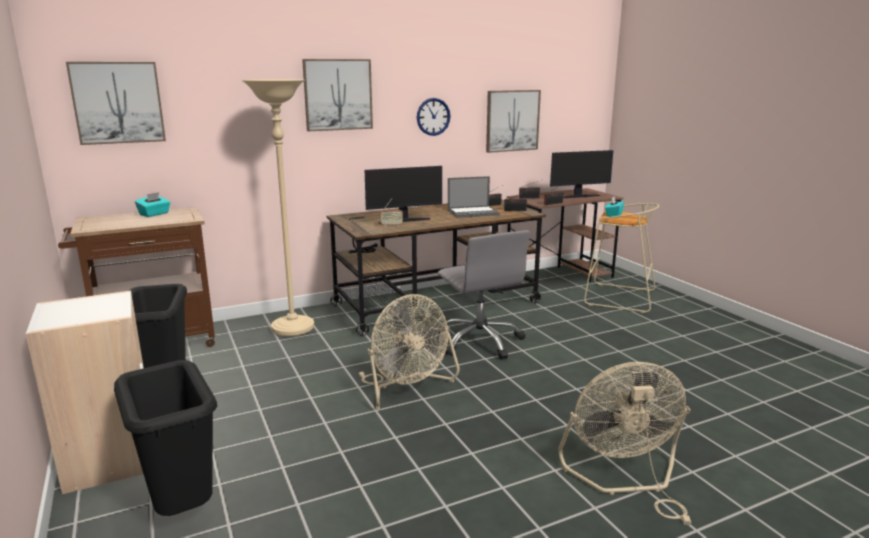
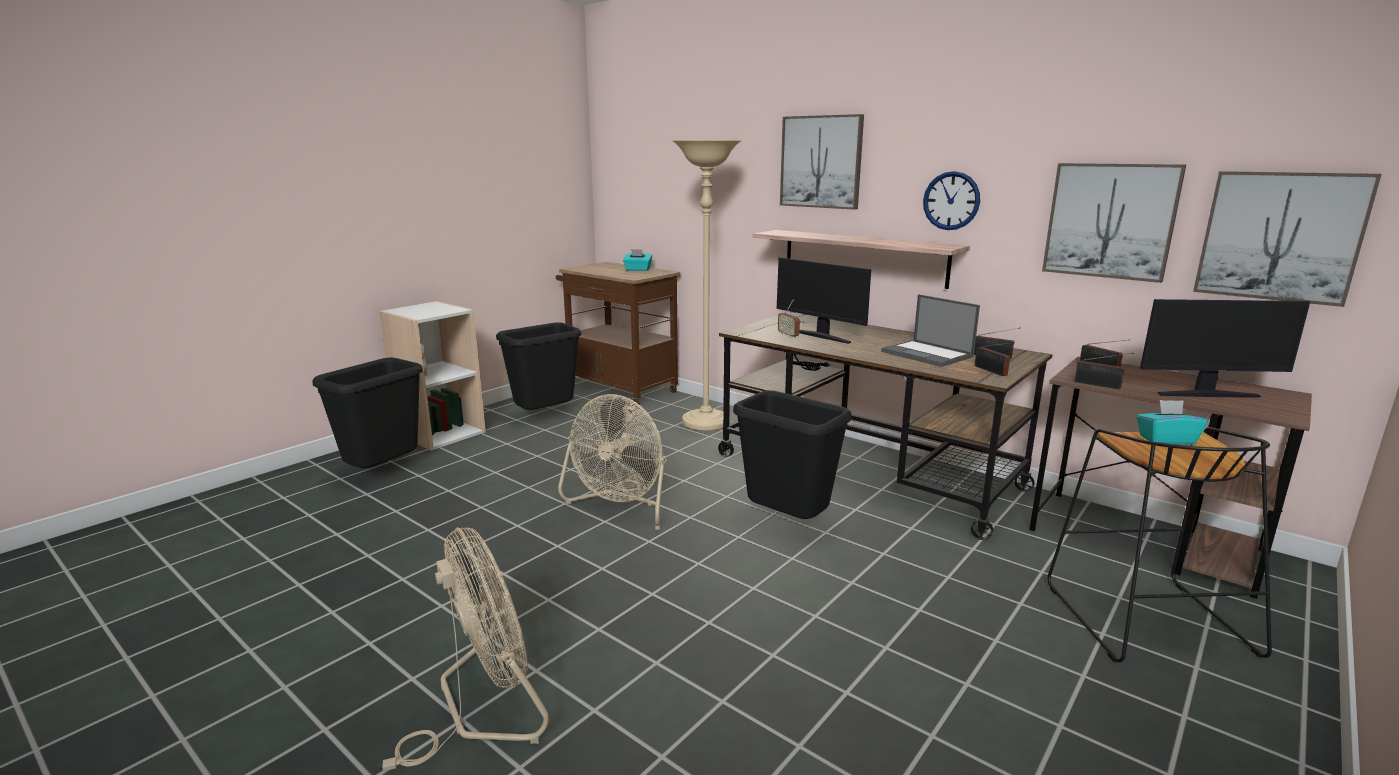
camera: 65 degrees right, 0 degrees up
picture [66,62,166,145] -> picture moved to [1193,171,1382,307]
grey office chair [438,230,530,359] -> black trash can [733,390,852,519]
monitor [550,150,613,198] -> monitor turned 45 degrees counterclockwise [1140,299,1310,398]
beige stool [584,203,659,313] -> black stool [1048,427,1272,662]
none -> shelf [753,230,970,289]

